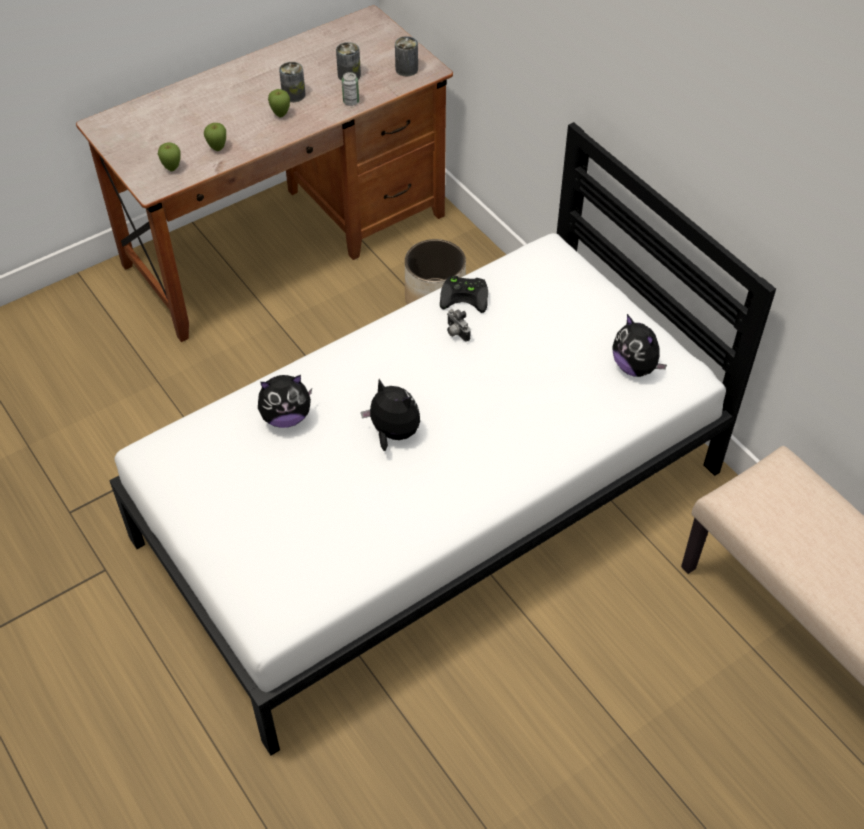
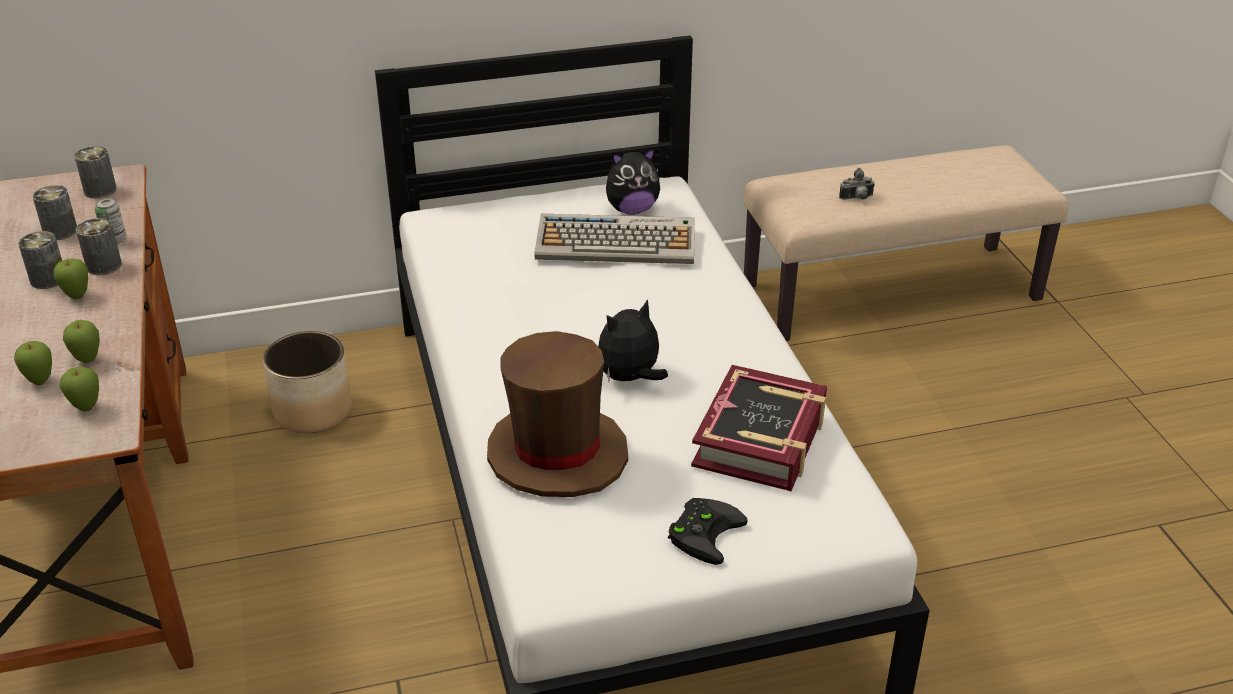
camera: 70 degrees left, 15 degrees down
plush toy [258,375,312,428] -> brown hat [487,331,628,497]
black game controller [440,276,488,313] -> black game controller moved to [668,498,748,565]
camera [447,309,471,342] -> camera moved to [839,168,875,200]
none -> apple [14,341,52,385]
none -> can [76,218,122,275]
none -> keyboard [534,214,695,264]
none -> book [691,365,827,491]

